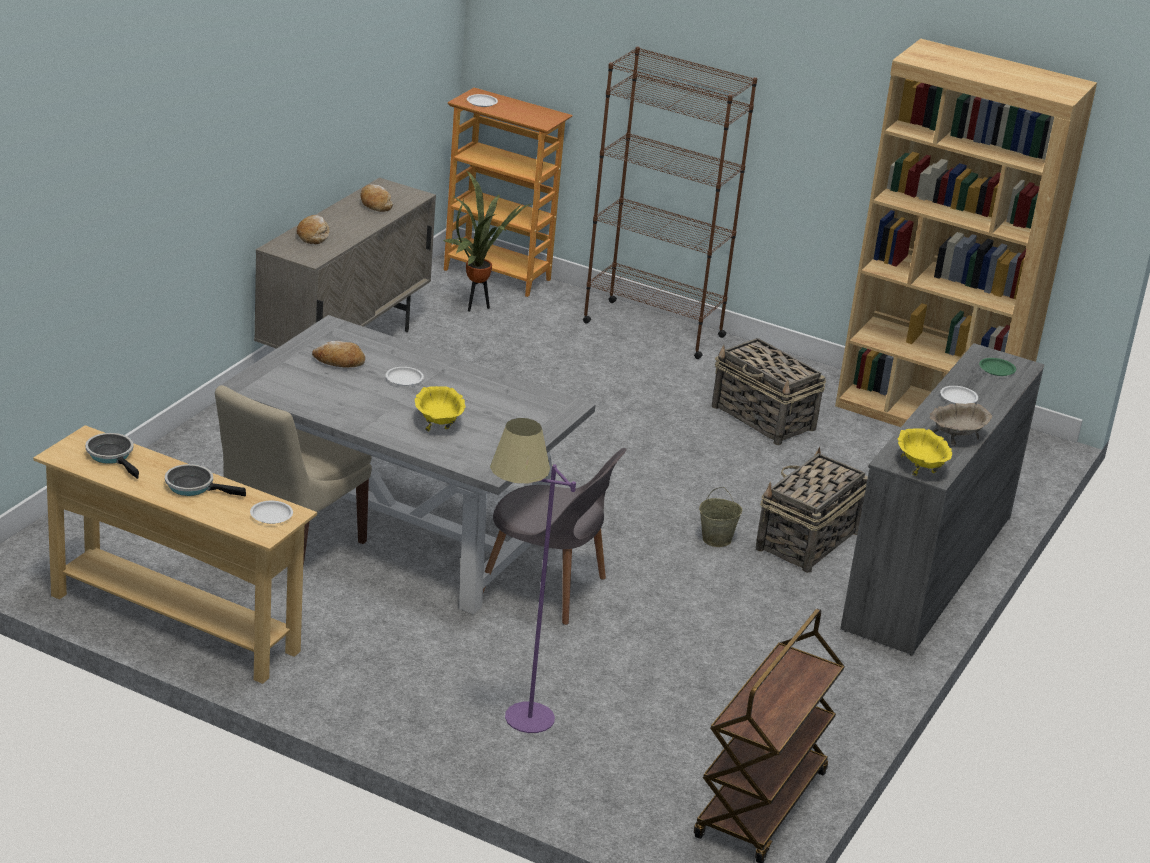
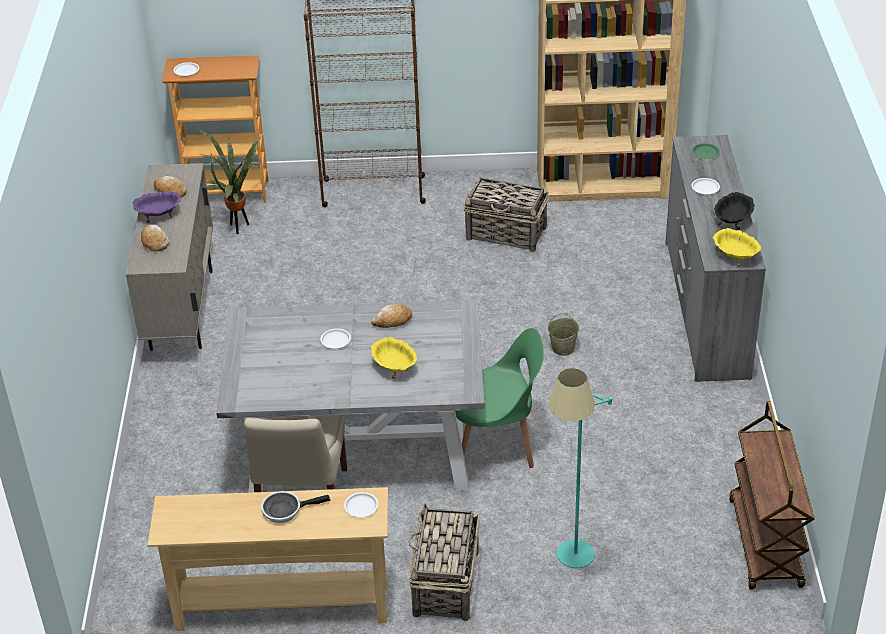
camera: 25 degrees left, 10 degrees up
frying pan [85,433,139,479] -> none
bread [312,341,365,368] -> bread moved to [371,303,412,328]
grey chair [483,448,627,625] -> green chair [455,328,544,468]
purple floor lamp [490,418,576,733] -> turquoise floor lamp [549,368,612,568]
basket [756,447,868,573] -> basket moved to [408,504,480,621]
beige bowl [929,403,992,446] -> black bowl [714,192,754,230]
none -> purple bowl [133,191,180,223]

